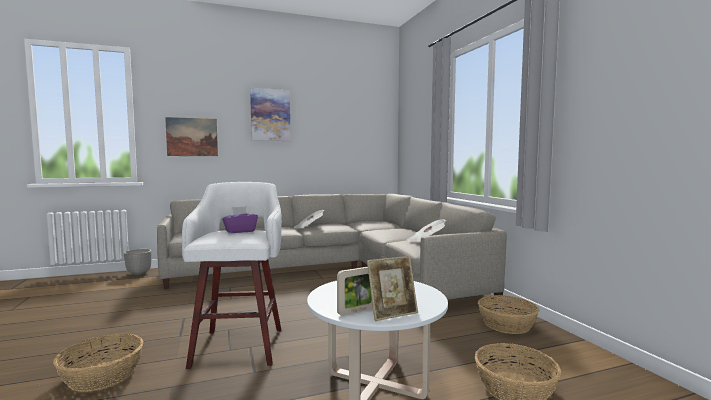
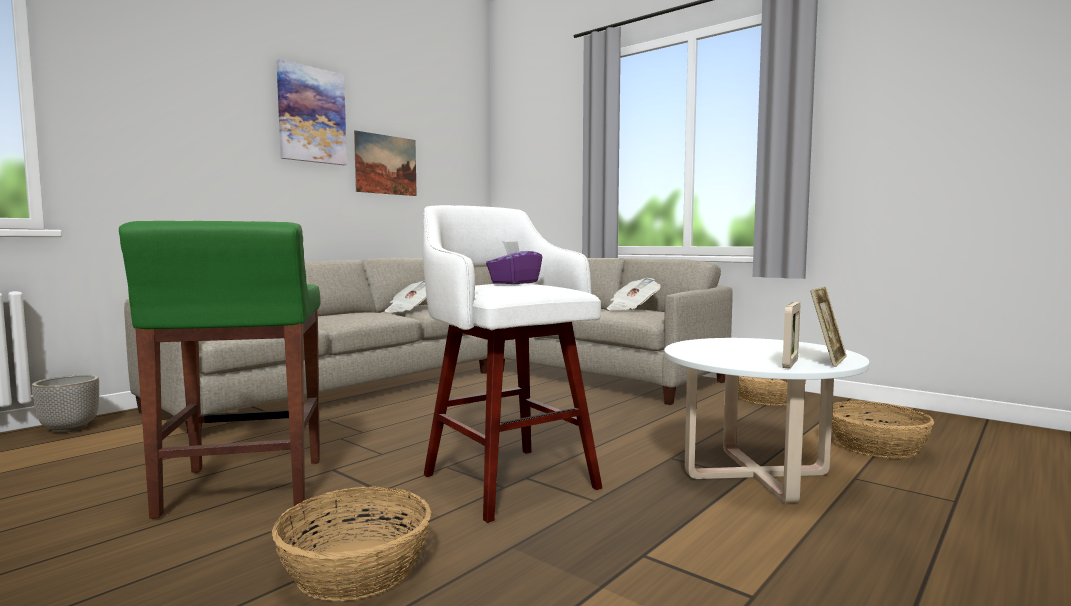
camera: 30 degrees left, 0 degrees up
picture [165,117,218,156] -> picture moved to [354,130,417,196]
none -> green stool [119,221,321,519]

